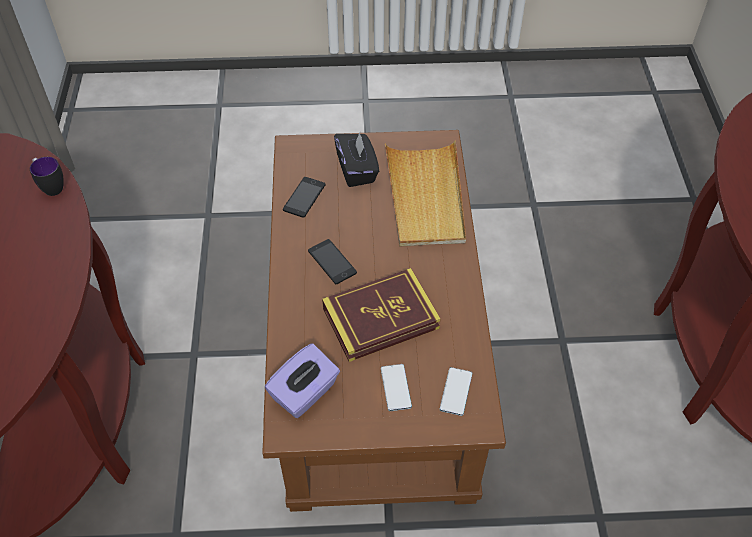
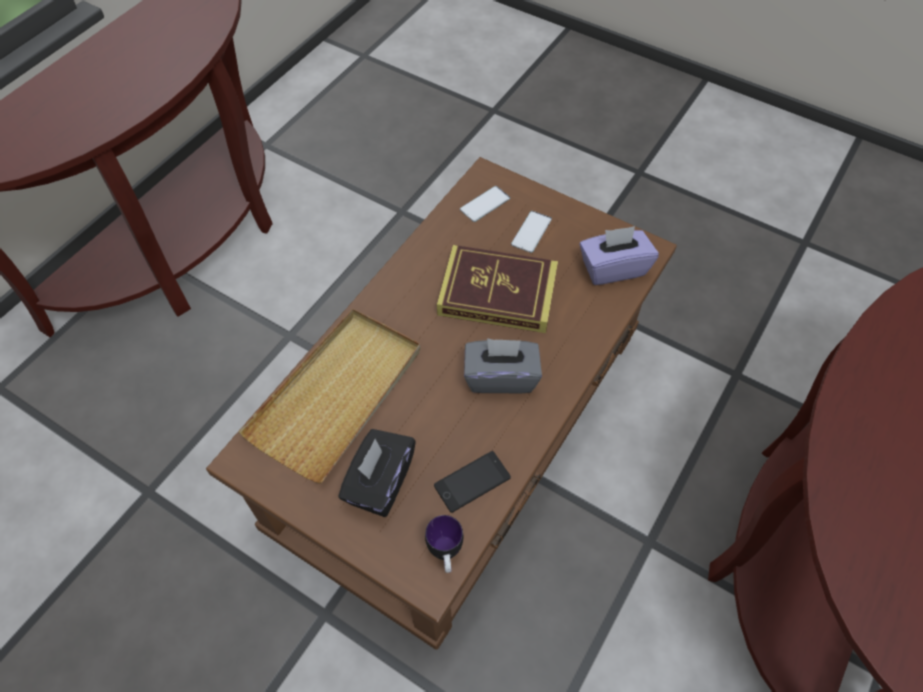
camera: 145 degrees left, 5 degrees up
mug [30,157,64,196] -> mug moved to [425,515,463,573]
phone [308,239,357,284] -> grey tissue box [464,338,542,394]

